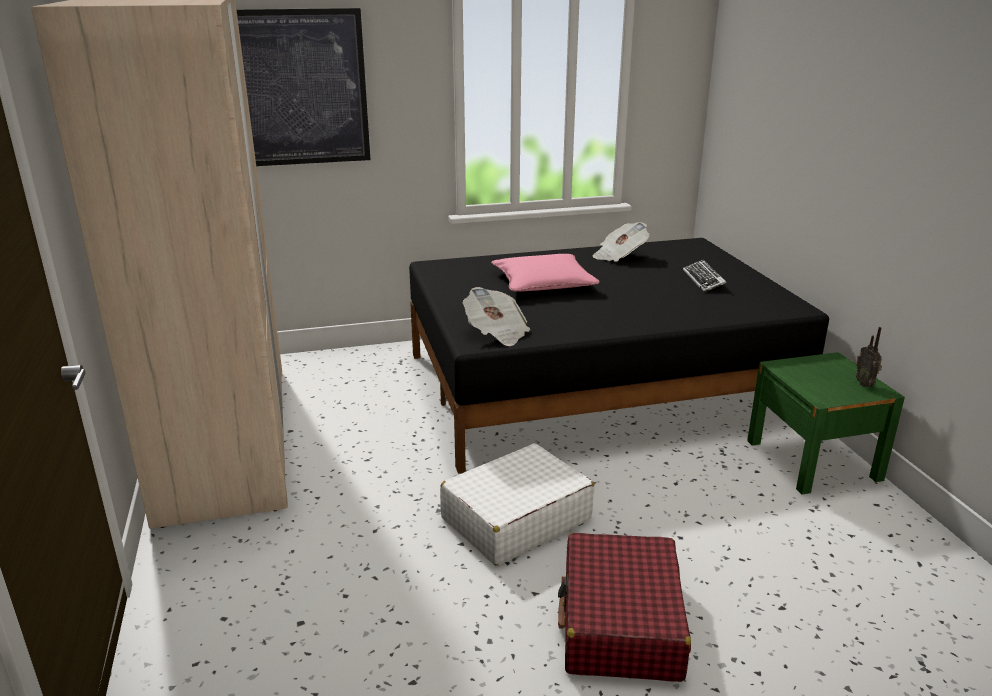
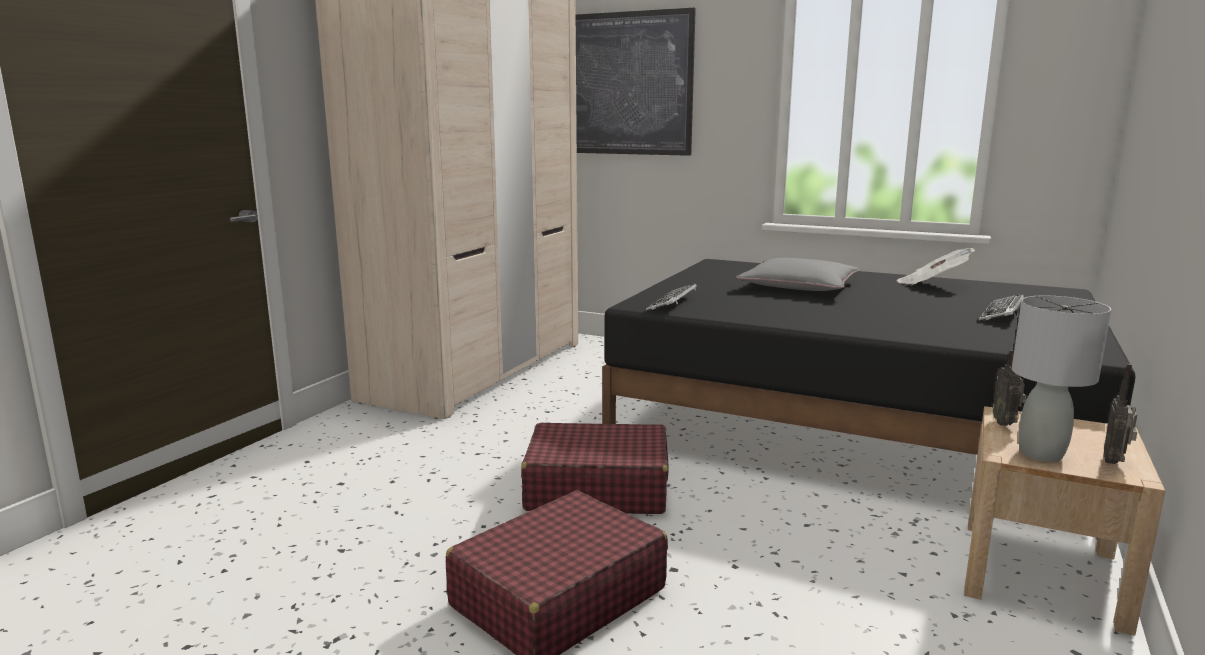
camera: 40 degrees right, 10 degrees down
white suitcase [440,444,594,566] -> red suitcase [521,423,668,514]
newspaper [463,287,530,346] -> keyboard [646,284,697,311]
pink pillow [491,254,600,292] -> grey pillow [736,258,860,291]
green nightstand [747,352,905,495] -> beige nightstand [964,406,1165,636]
none -> radio [993,340,1026,426]
none -> grey table lamp [1012,296,1111,462]

